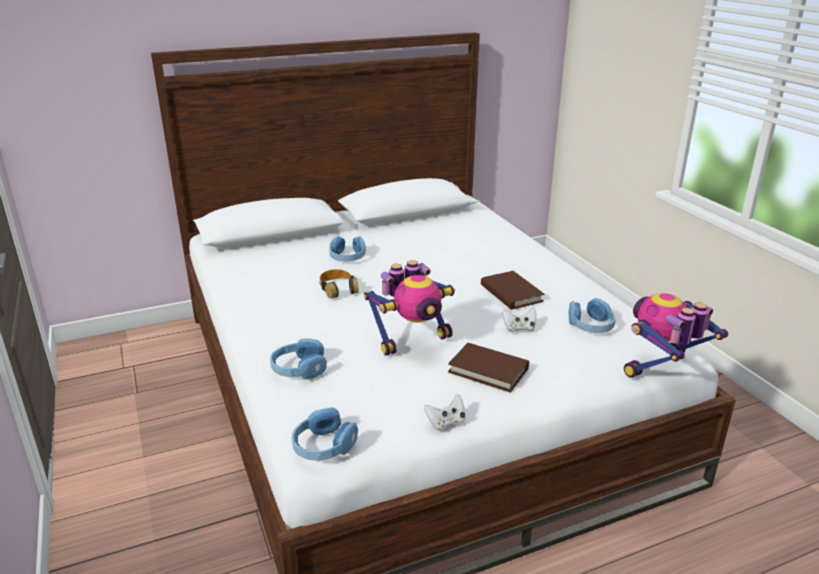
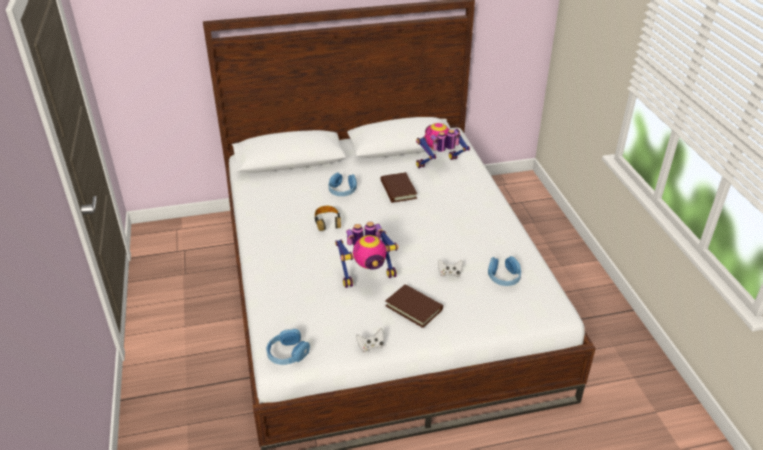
camera: 10 degrees right, 10 degrees up
blue headphones [270,338,327,379] -> none
brown book [481,271,544,310] -> brown book moved to [381,172,417,203]
toy robot [624,293,728,378] -> toy robot moved to [416,123,470,168]

